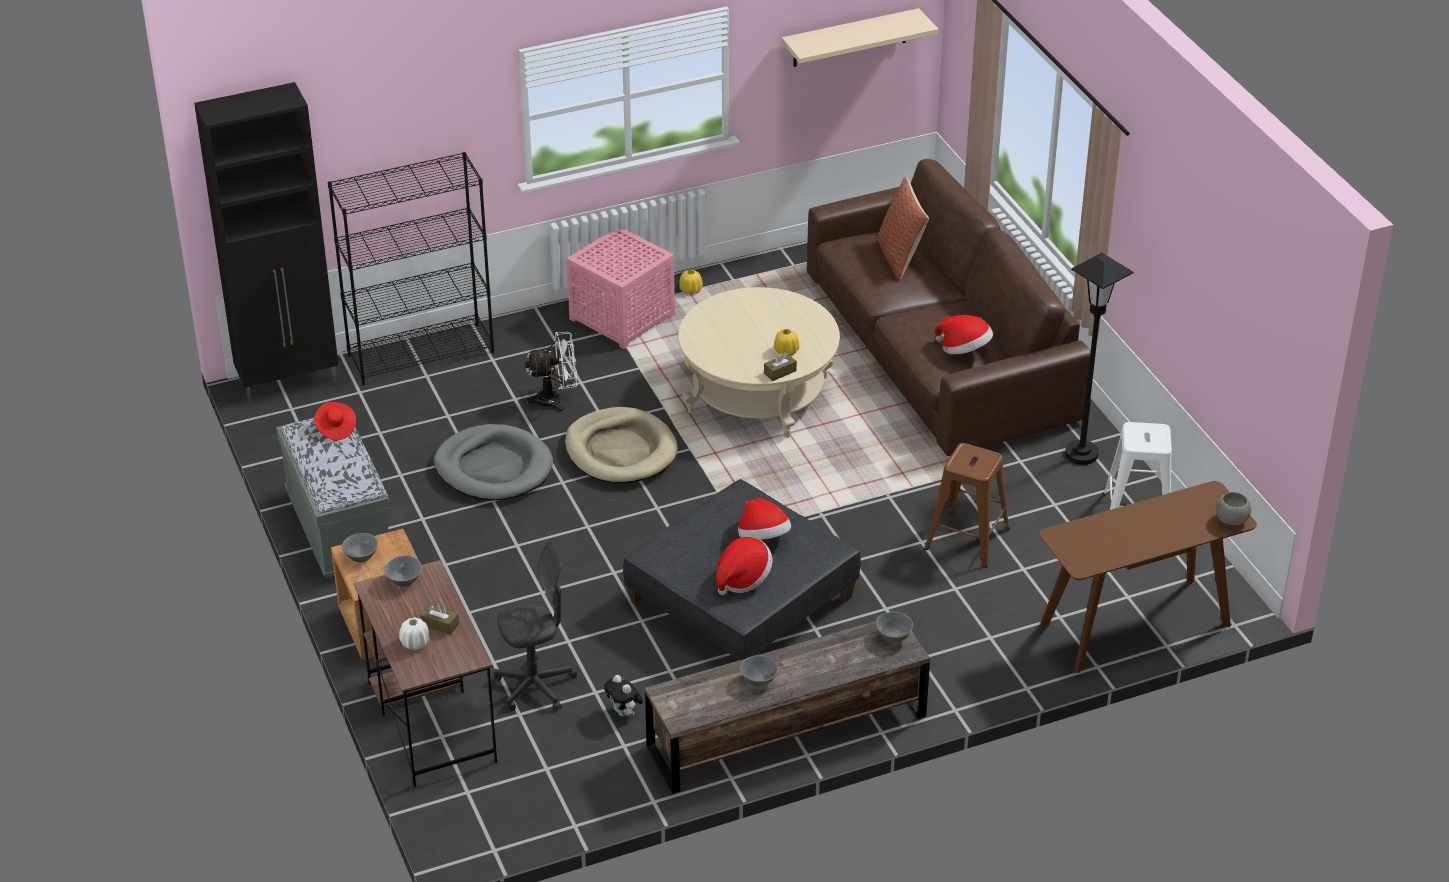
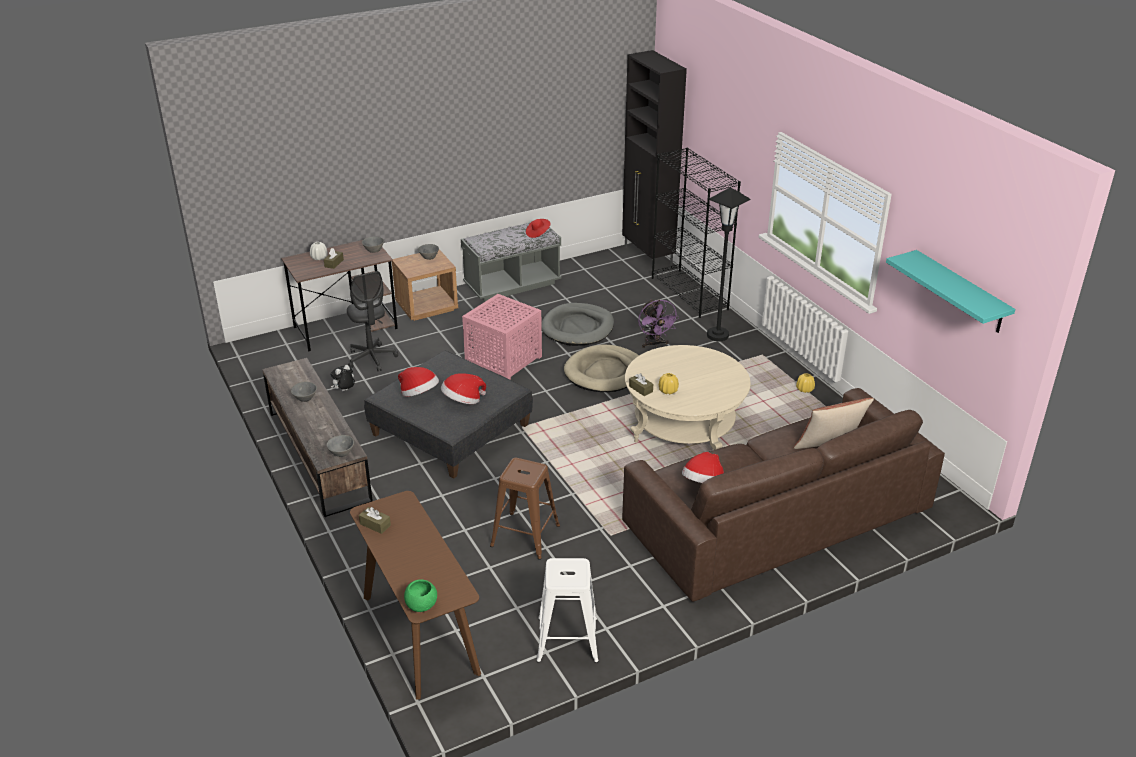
camera: 85 degrees right, 5 degrees down
white fan [525,332,577,412] -> purple fan [638,299,679,348]
pink side table [567,227,675,349] -> pink side table moved to [462,294,542,380]
beige shelf [782,8,938,67] -> turquoise shelf [886,250,1015,333]
black floor lamp [1065,253,1134,465] -> black floor lamp moved to [707,188,751,341]
grey bowl [1216,492,1251,525] -> green bowl [404,579,437,612]
none -> brown tissue box [359,507,391,534]

